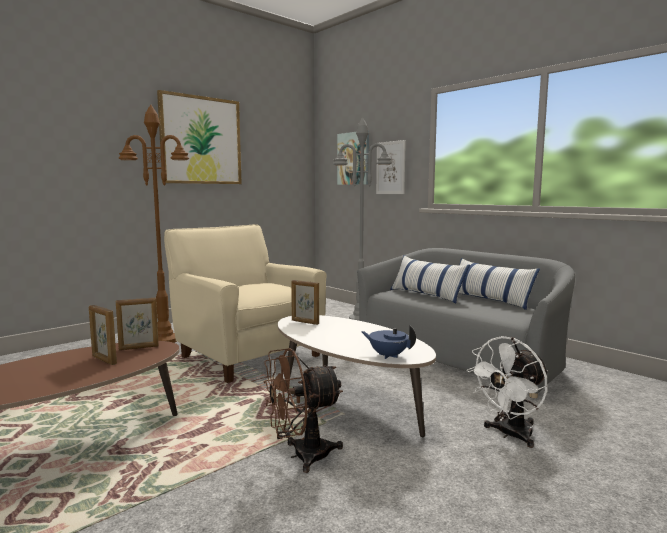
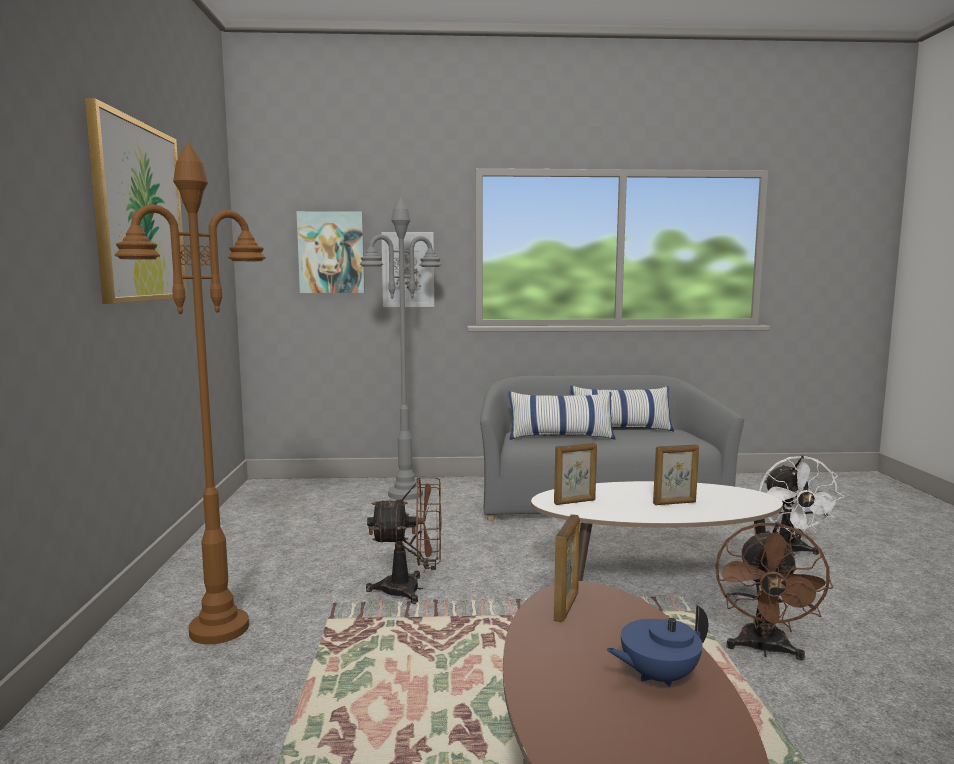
camera: 50 degrees left, 0 degrees up
picture frame [89,305,117,365] -> picture frame moved to [653,444,699,505]
beige armchair [164,224,327,383] -> brown fan [366,477,441,604]
blue teapot [361,325,416,359] -> blue teapot moved to [606,605,708,687]

